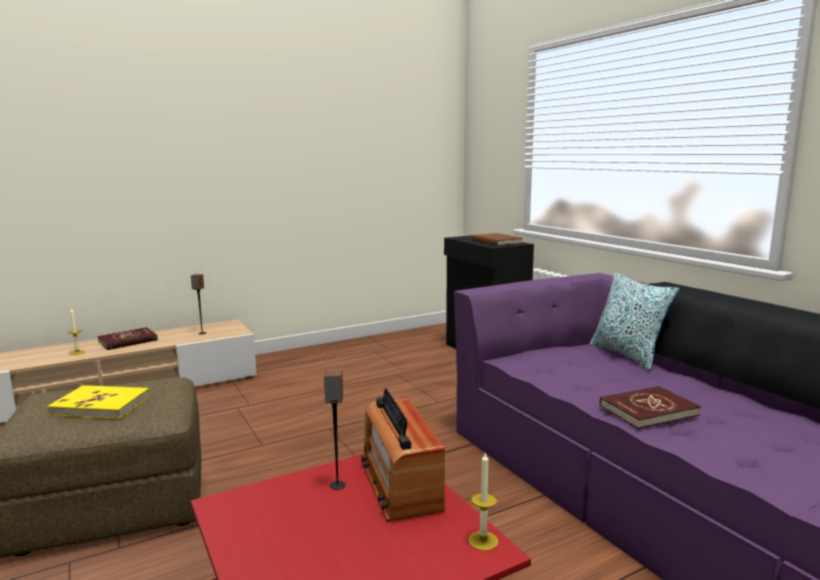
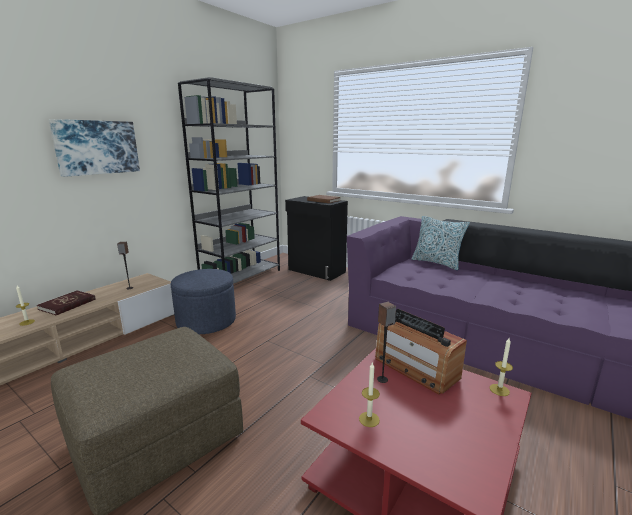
camera: 25 degrees left, 5 degrees up
yellow book [47,385,150,419] -> none
red book [600,386,701,429] -> none
none -> picture [49,119,140,177]
none -> blue ottoman [171,269,236,334]
none -> grey bookcase [178,77,280,284]
none -> candle [359,362,380,427]

